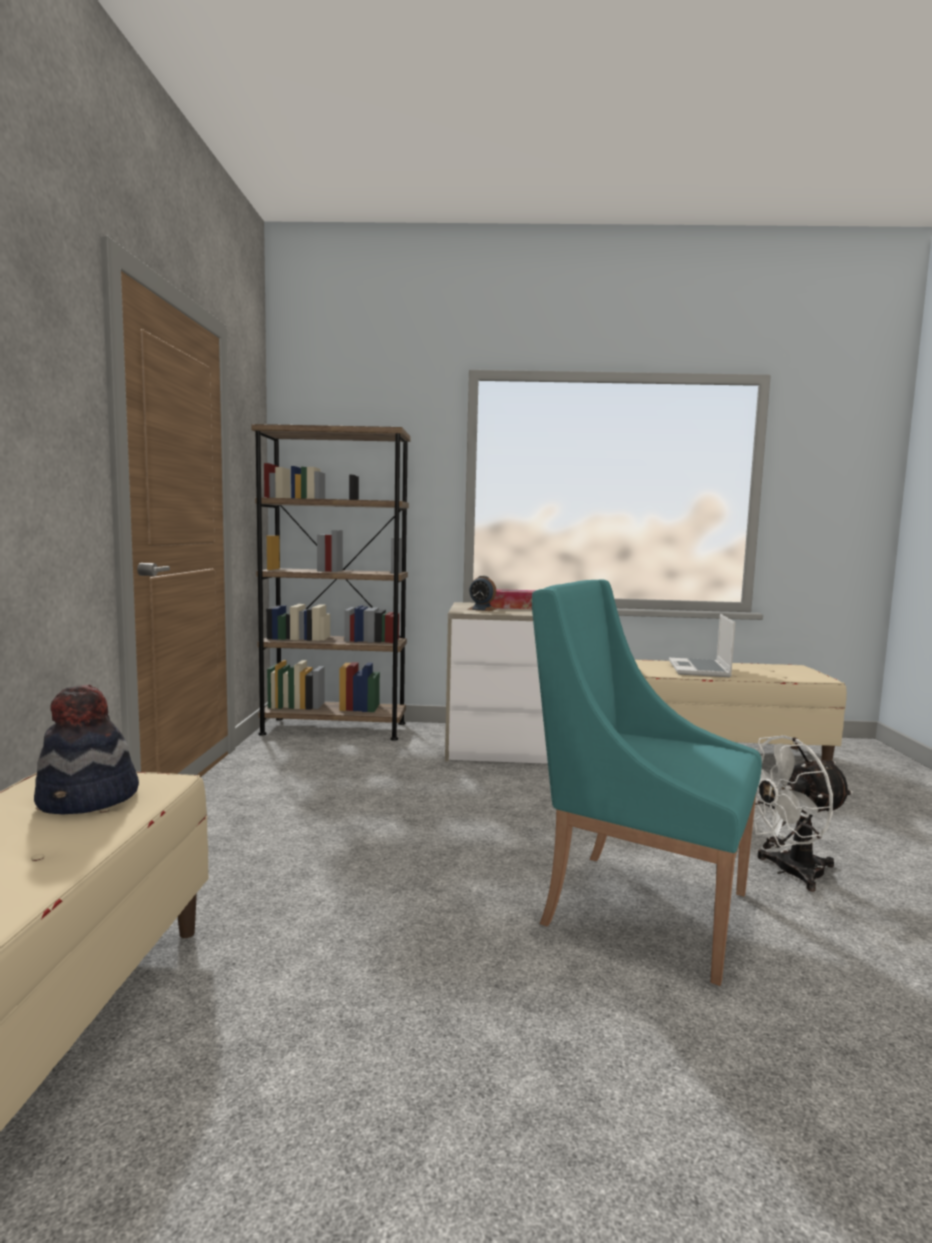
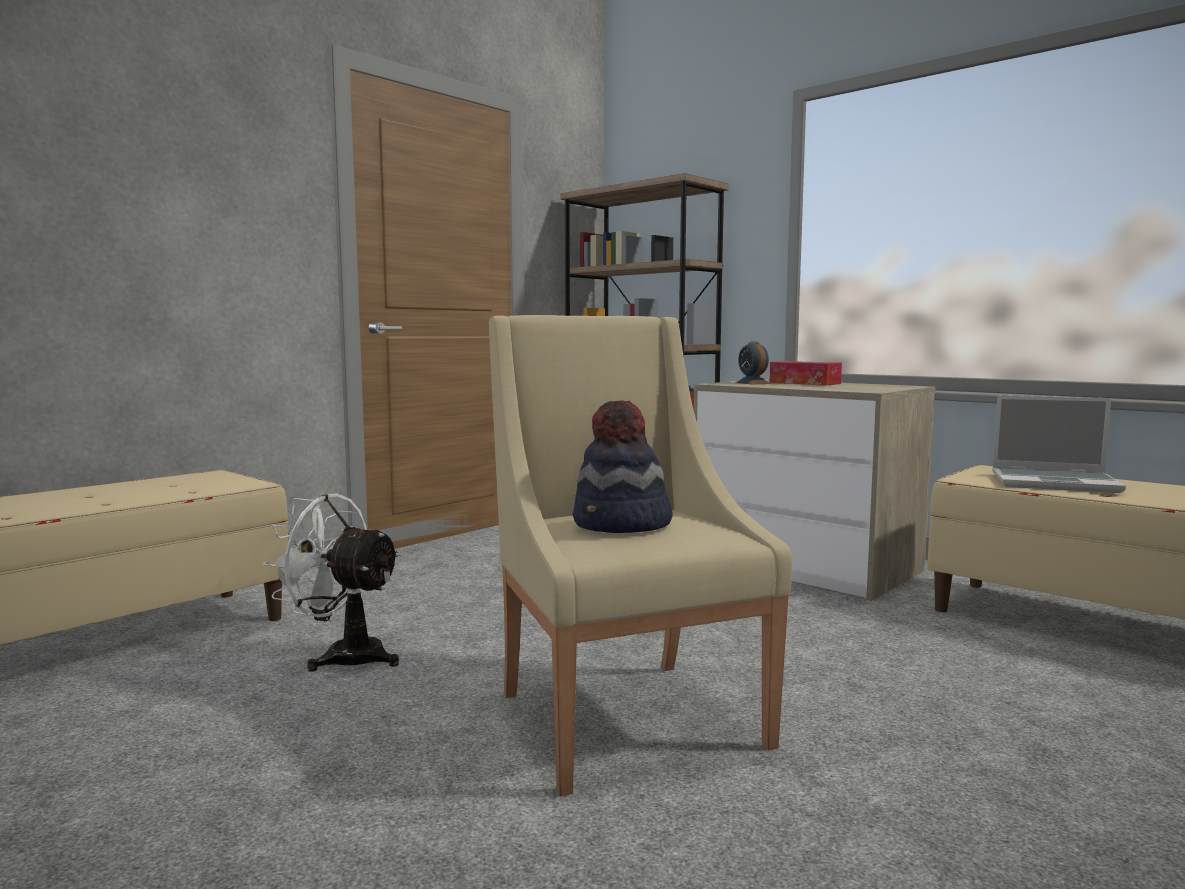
camera: 40 degrees right, 0 degrees up
hat [34,685,139,815] -> hat moved to [573,400,673,533]
turquoise armchair [532,580,762,986] -> beige armchair [489,315,792,797]
laptop [669,614,735,677] -> laptop turned 120 degrees counterclockwise [992,396,1126,493]
white fan [755,735,853,892] -> white fan moved to [263,494,401,672]

